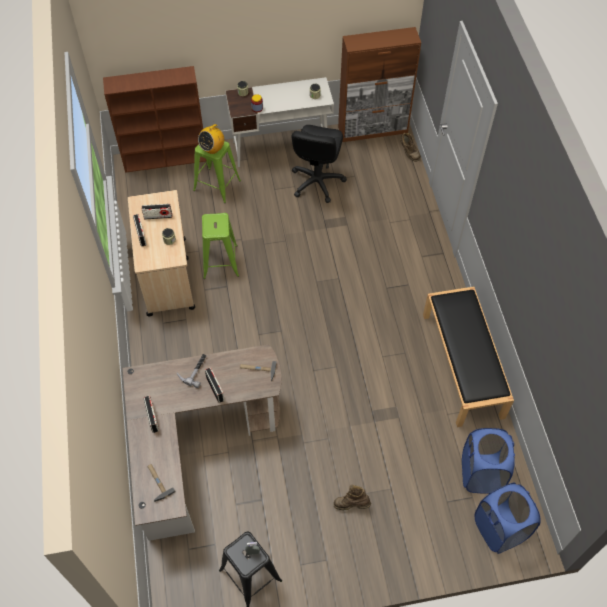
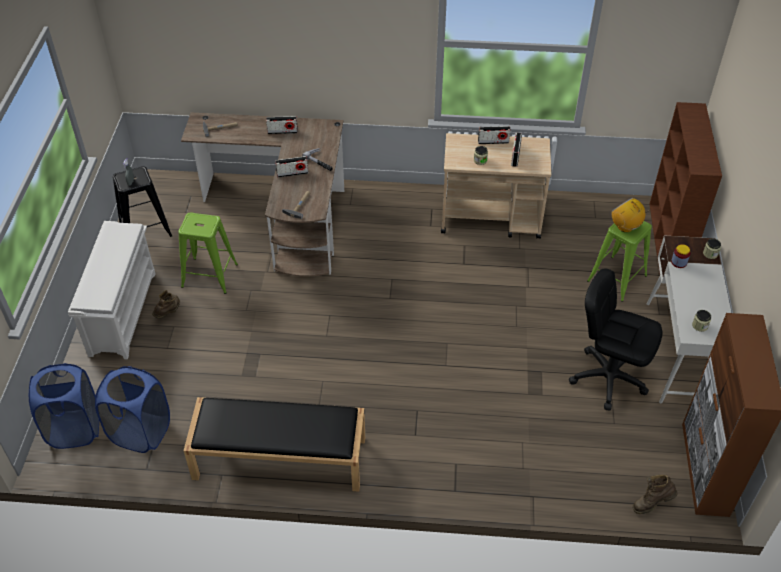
camera: 105 degrees right, 10 degrees down
green stool [202,213,239,279] -> green stool moved to [178,212,238,294]
none -> white shoe rack [68,221,156,360]

